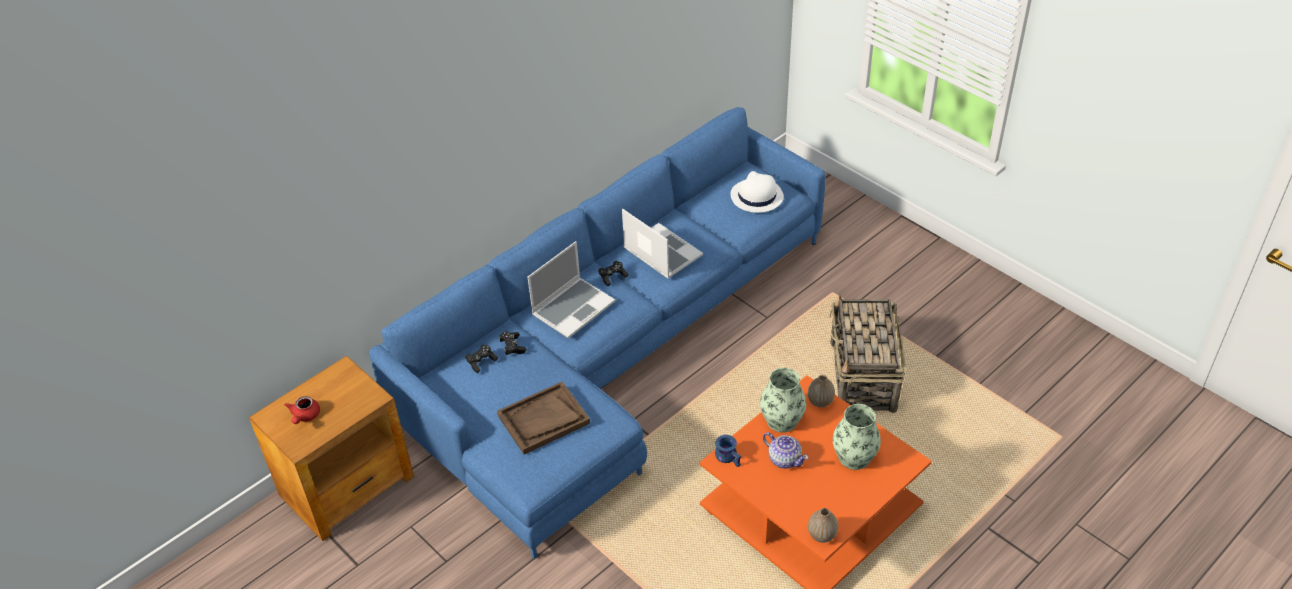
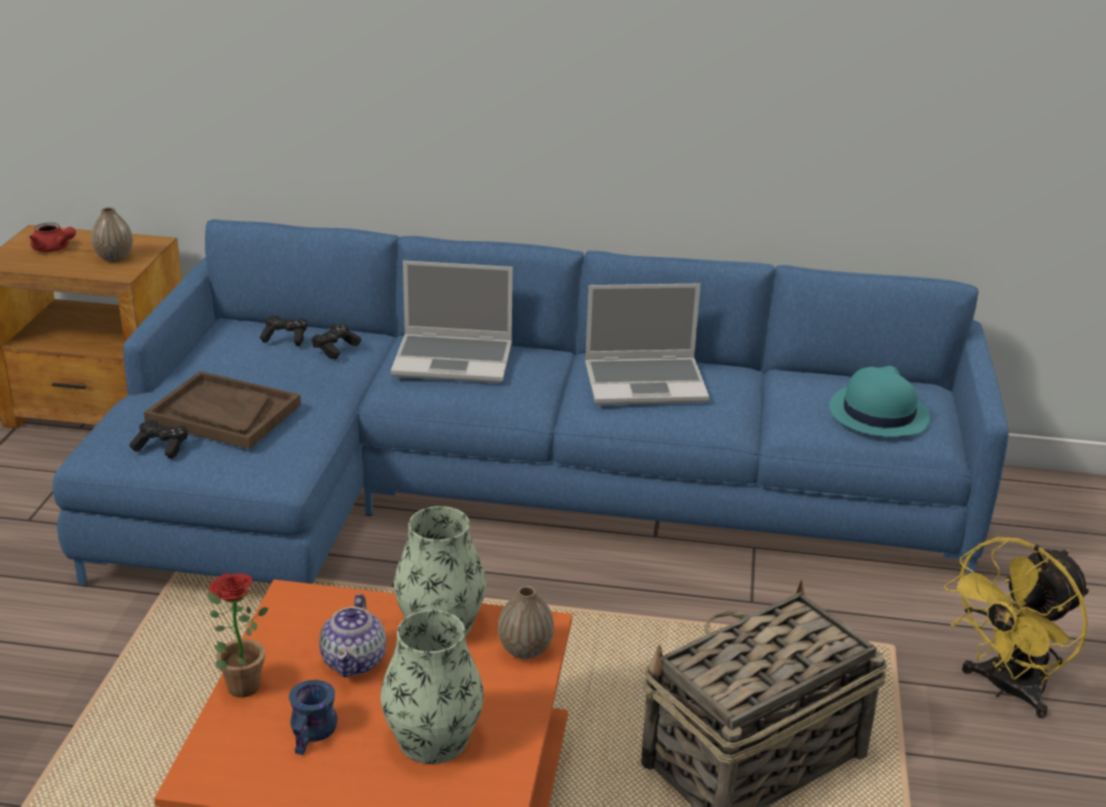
camera: 50 degrees right, 15 degrees down
red teapot [284,396,320,424] -> red teapot turned 120 degrees counterclockwise [29,222,76,252]
black game controller [598,261,629,287] -> black game controller moved to [129,420,188,459]
laptop [622,209,703,279] -> laptop turned 75 degrees clockwise [585,284,709,405]
blue mug [715,435,741,467] -> blue mug moved to [289,680,338,755]
white hat [730,171,784,213] -> turquoise hat [829,366,930,437]
vase [808,508,838,543] -> vase moved to [91,207,133,262]
none -> potted plant [207,573,268,698]
none -> yellow fan [944,537,1090,718]

